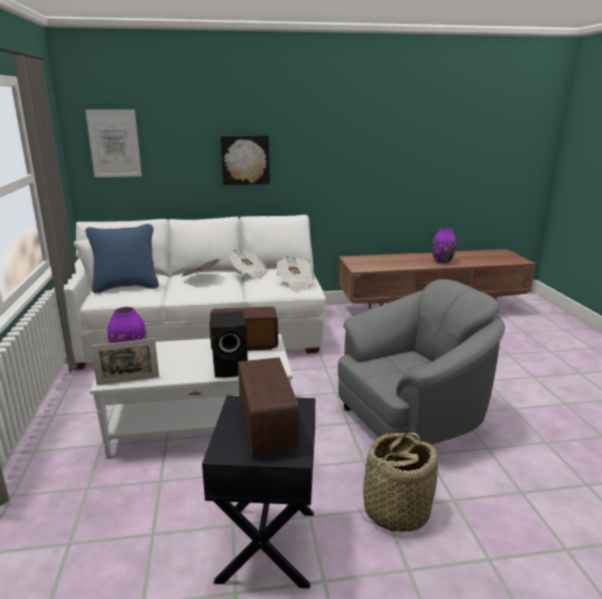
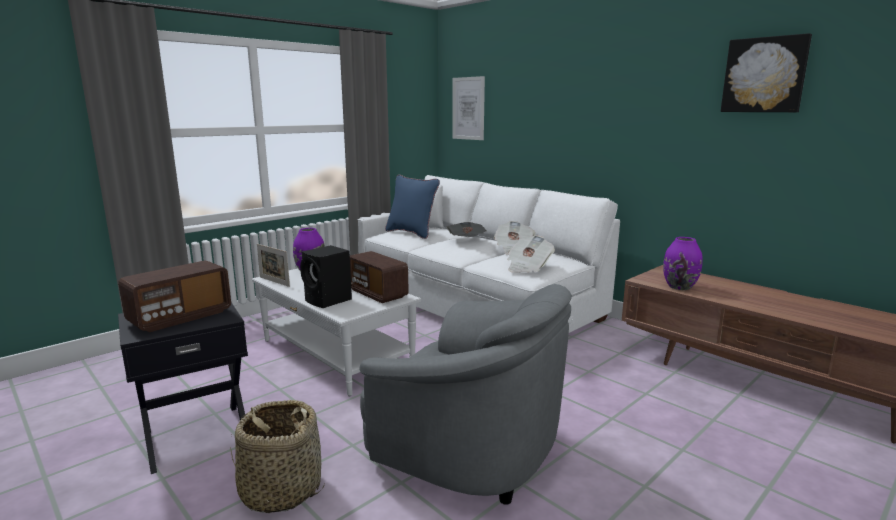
camera: 55 degrees right, 5 degrees down
picture [220,135,270,185] -> picture moved to [721,33,812,112]
purple vase [432,228,457,264] -> purple vase moved to [663,237,703,290]

